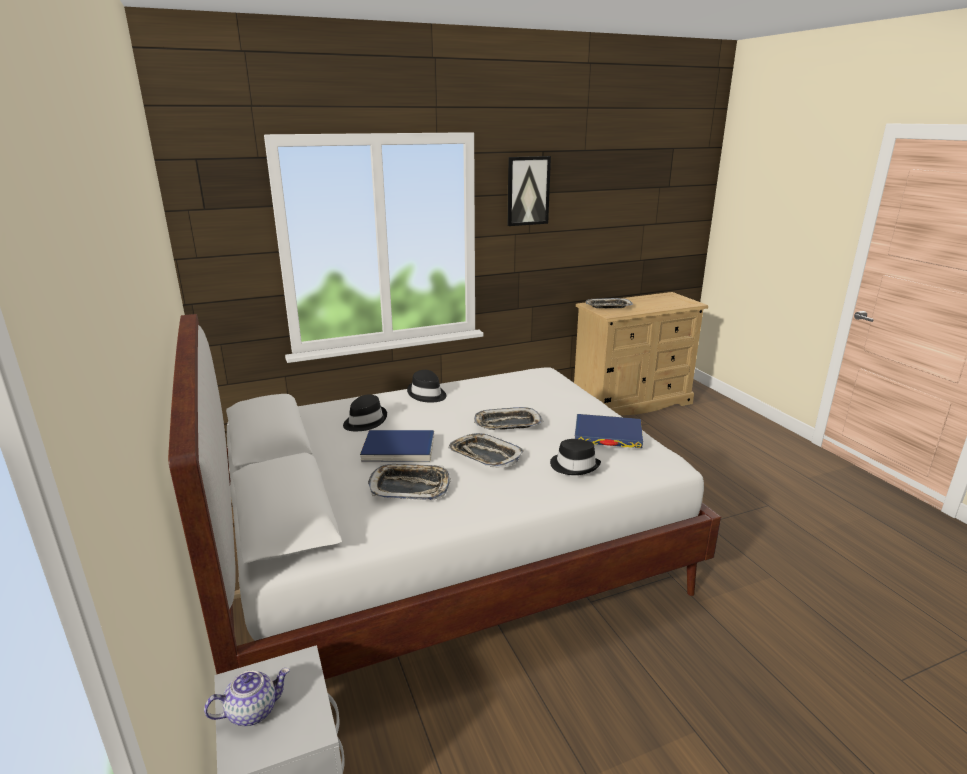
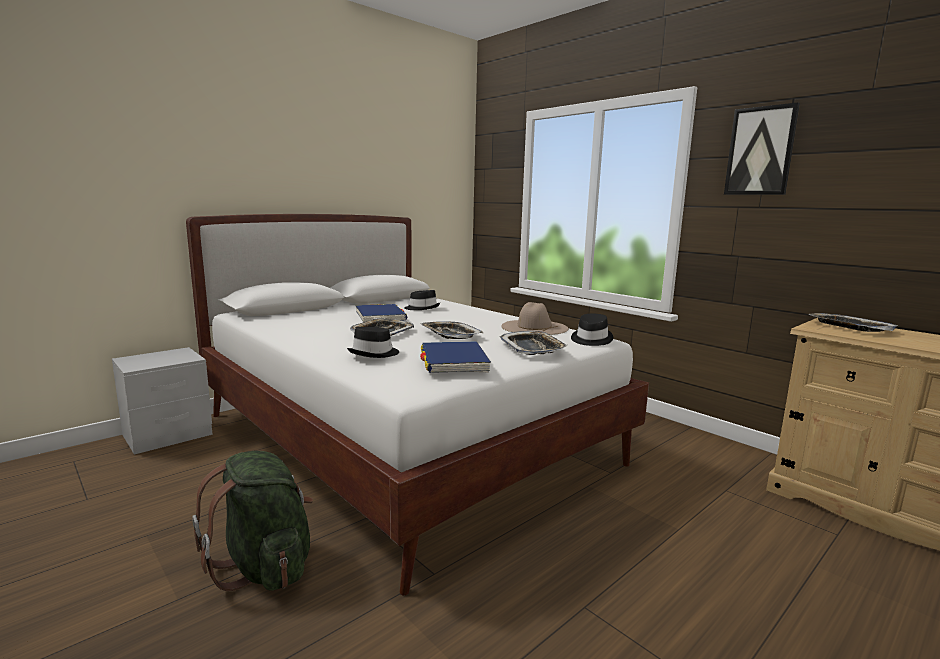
camera: 70 degrees right, 10 degrees down
teapot [204,668,290,726] -> none
tray [368,464,451,500] -> tray moved to [500,331,568,355]
black hat [407,370,447,402] -> black hat moved to [571,314,613,346]
none -> green backpack [192,451,313,591]
none -> beige hat [502,302,568,335]

